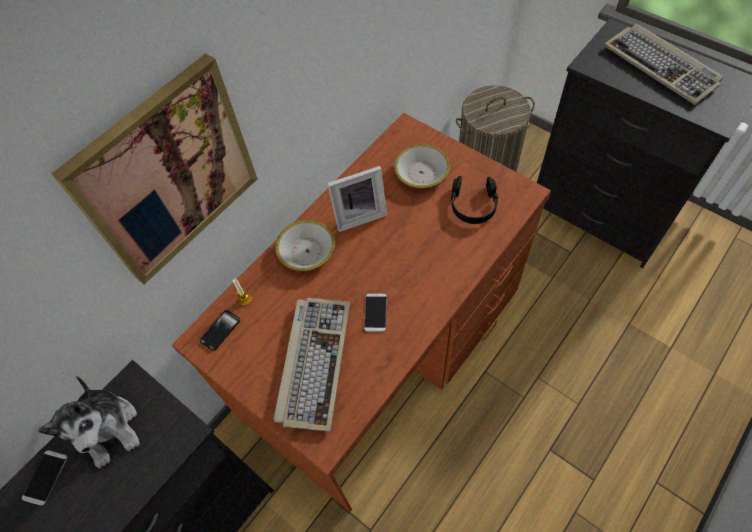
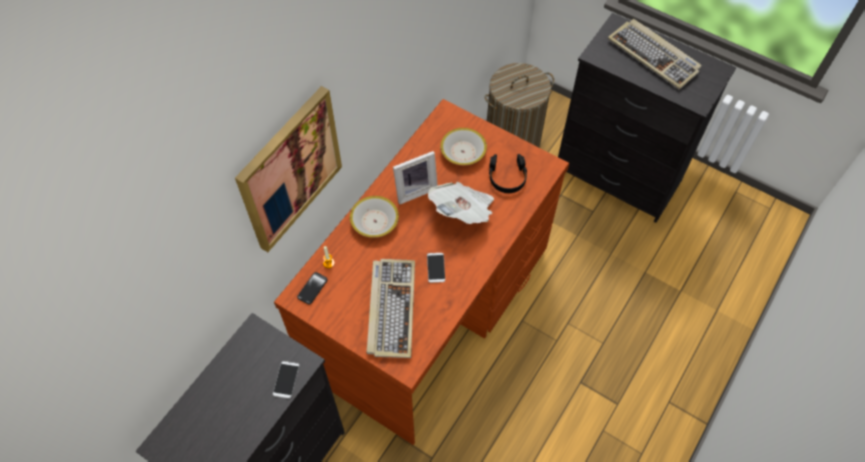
camera: 10 degrees left, 0 degrees up
phone [22,450,67,506] -> phone moved to [273,361,299,398]
plush toy [37,376,140,468] -> none
none -> newspaper [428,182,494,224]

